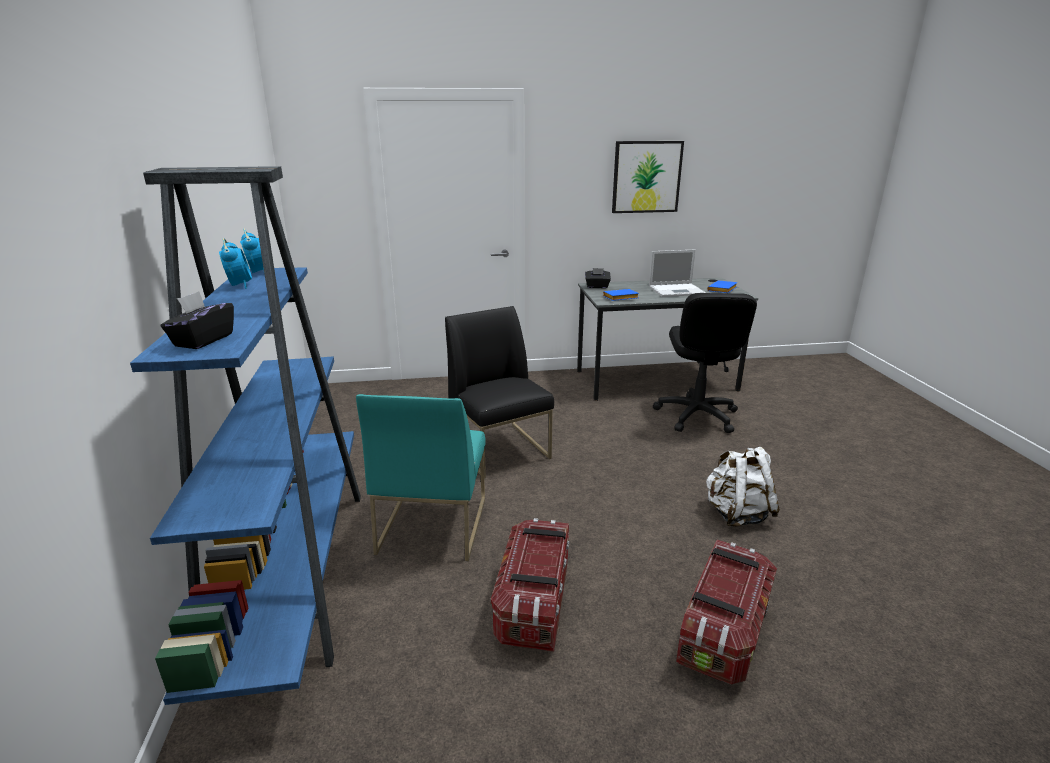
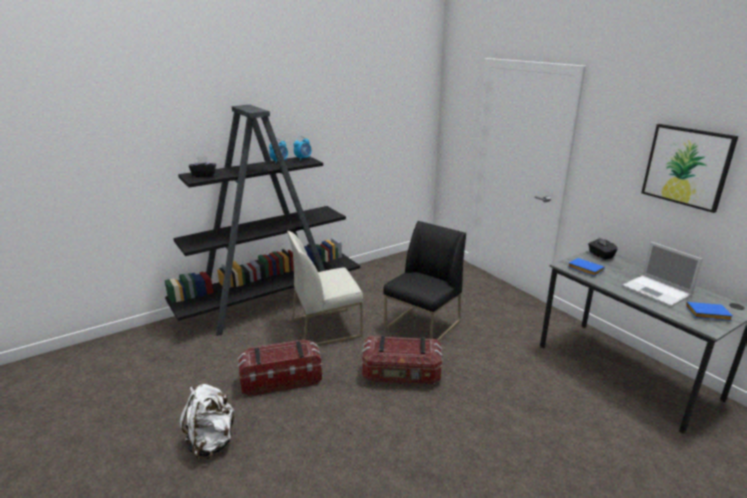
camera: 65 degrees right, 0 degrees up
blue bookcase [130,166,361,705] -> black bookcase [165,105,360,336]
turquoise chair [356,394,486,561] -> white chair [287,231,363,346]
black office chair [653,293,757,433] -> none
storage box [676,540,777,685] -> storage box moved to [361,336,443,385]
white backpack [706,447,780,527] -> white backpack moved to [179,384,236,459]

